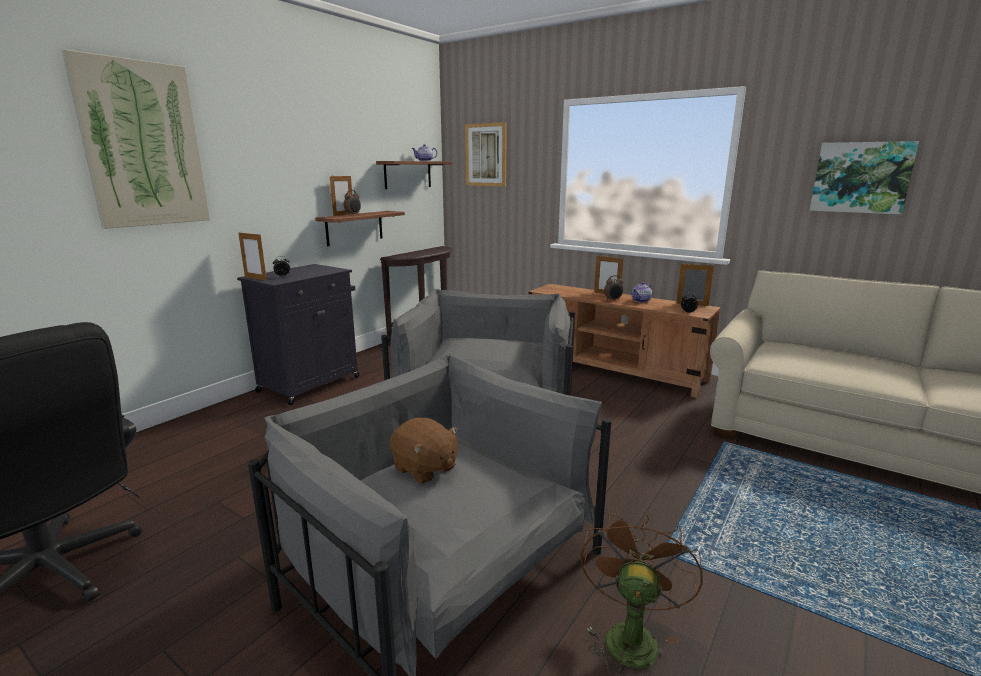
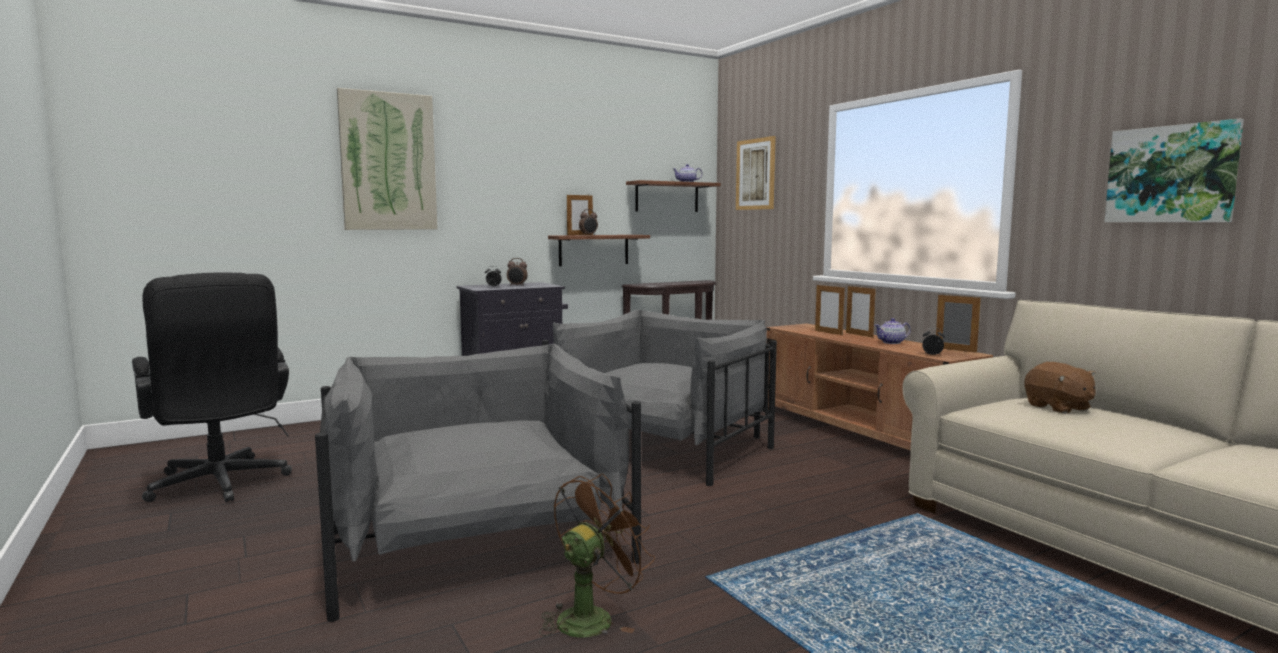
camera: 25 degrees right, 10 degrees down
picture frame [238,231,267,280] -> picture frame moved to [815,284,845,335]
brown plush toy [390,418,459,484] -> brown plush toy moved to [1025,362,1096,414]
alarm clock [604,275,623,301] -> alarm clock moved to [507,258,528,286]

